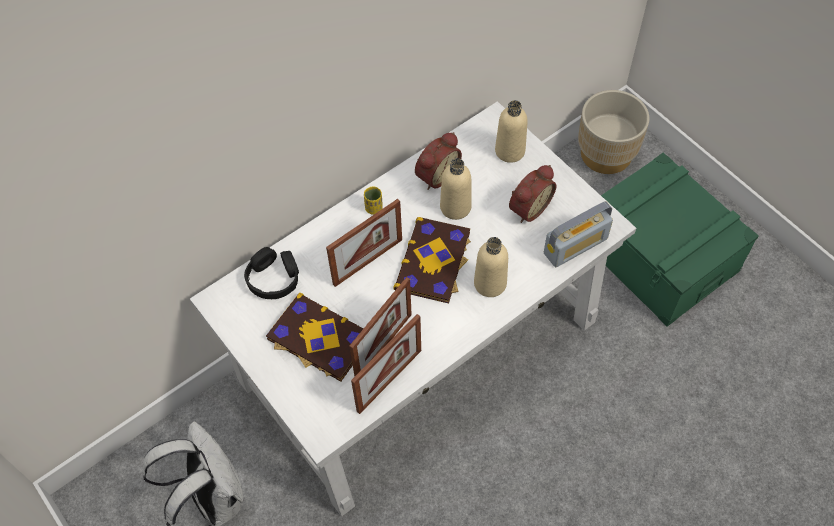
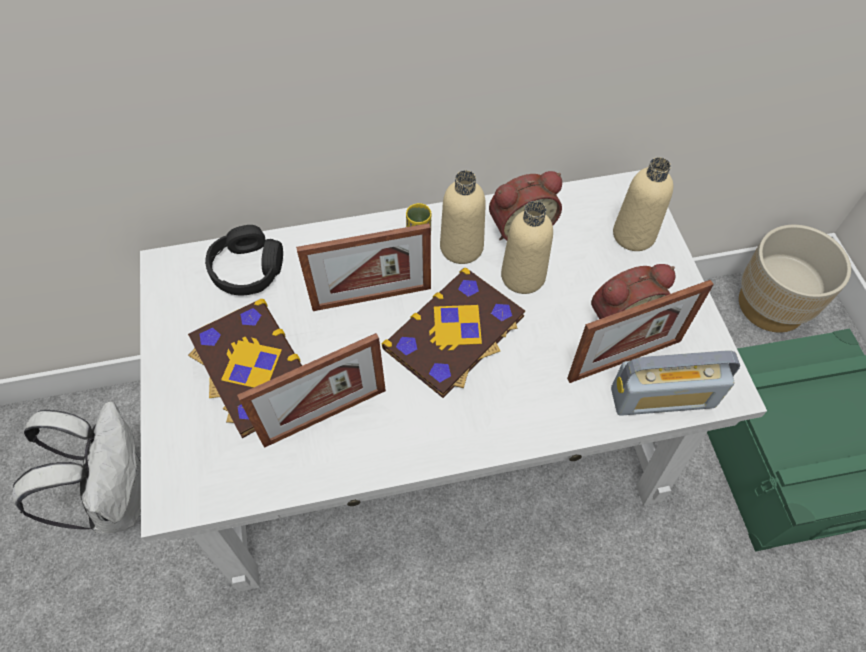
camera: 25 degrees right, 0 degrees up
picture frame [351,314,421,414] -> picture frame moved to [567,280,714,383]
beige bottle [474,237,508,297] -> beige bottle moved to [440,170,486,264]

